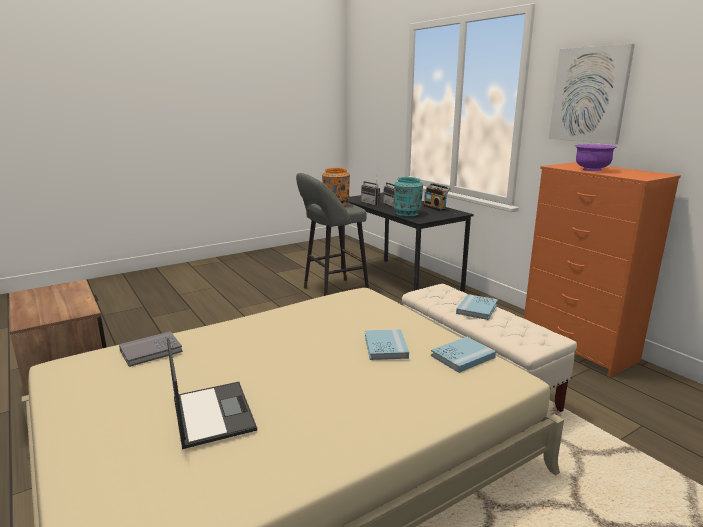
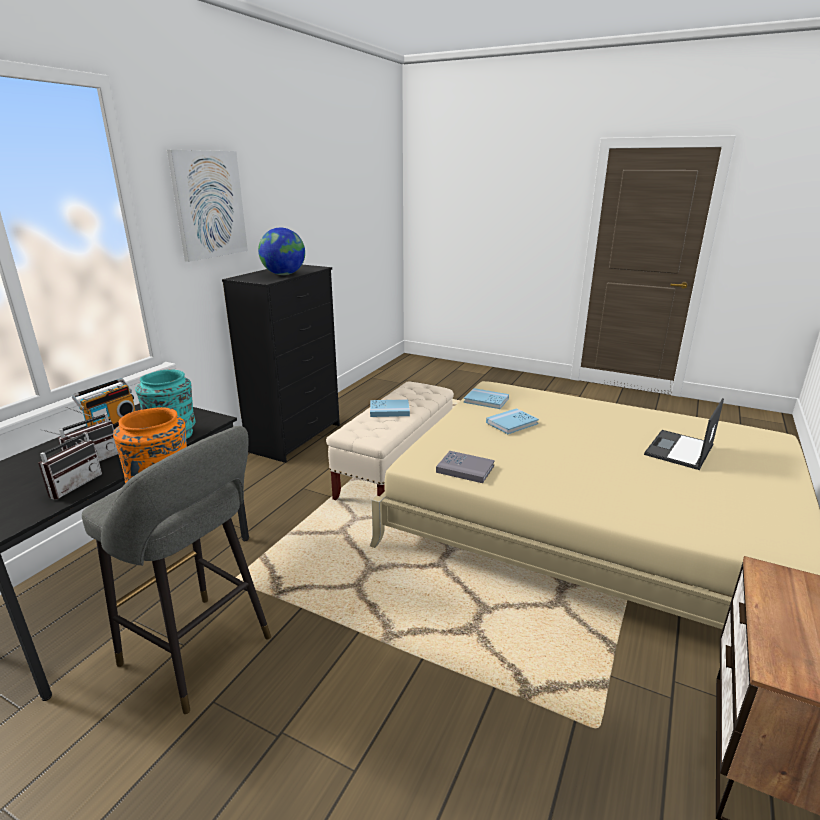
camera: 120 degrees left, 5 degrees up
grey book [119,331,183,367] -> grey book moved to [436,451,495,483]
orange dresser [524,162,681,377] -> black dresser [222,265,340,463]
purple bowl [575,144,617,171] -> globe [258,228,305,275]

